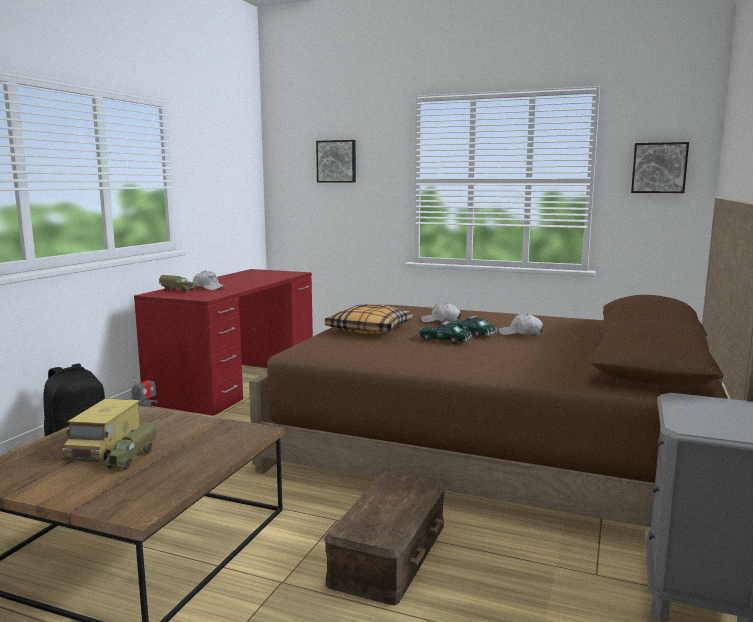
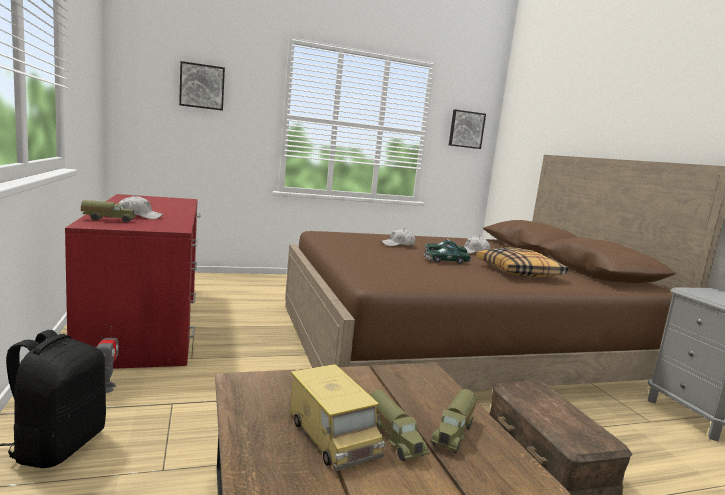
camera: 40 degrees left, 0 degrees up
pillow [325,304,413,334] -> pillow moved to [477,247,568,278]
none -> toy truck [430,389,477,453]

